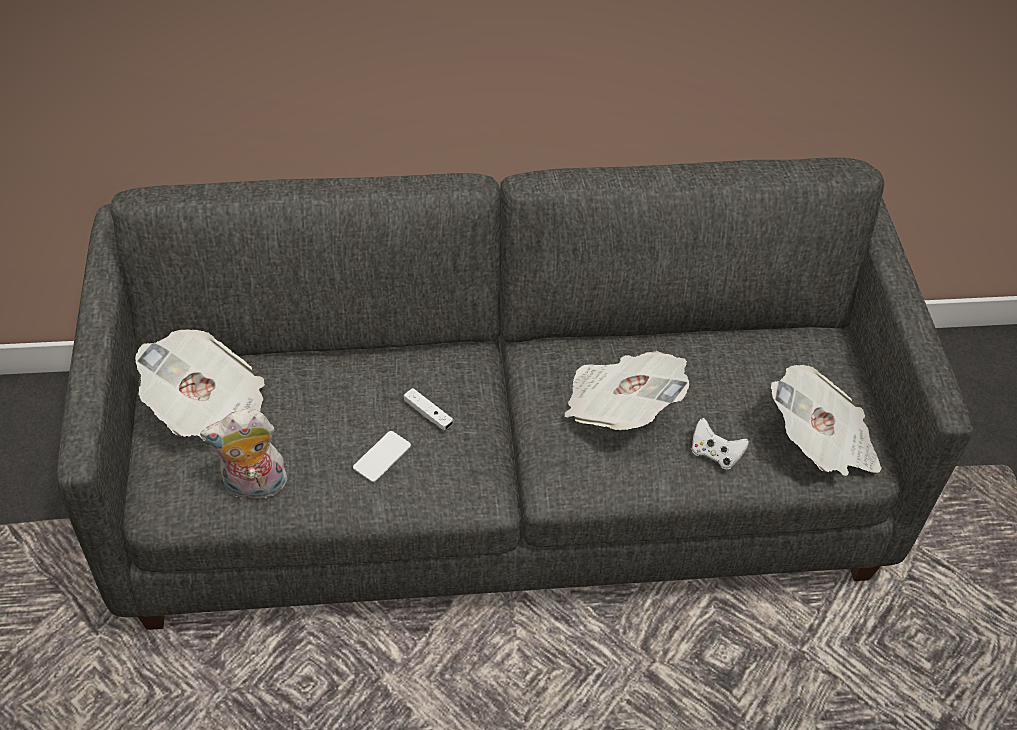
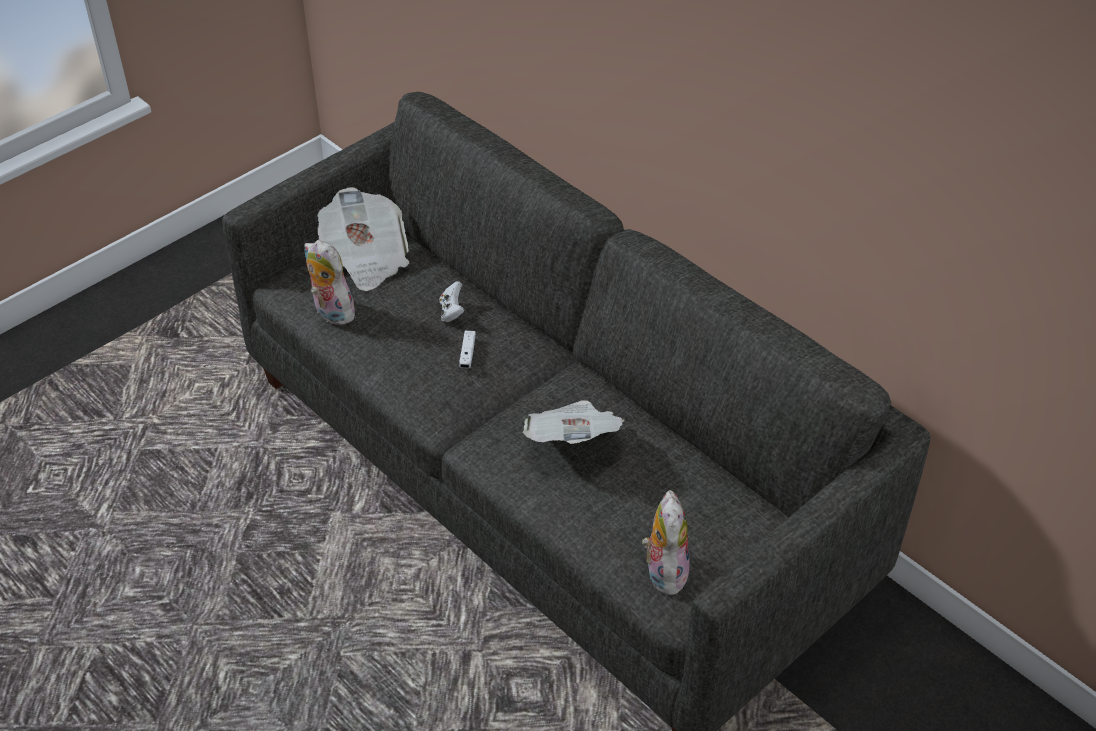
camera: 55 degrees right, 5 degrees down
phone [353,431,411,482] -> none
white game controller [691,418,749,469] -> white game controller moved to [439,281,465,322]
newspaper [771,365,882,476] -> plush toy [642,490,690,597]

